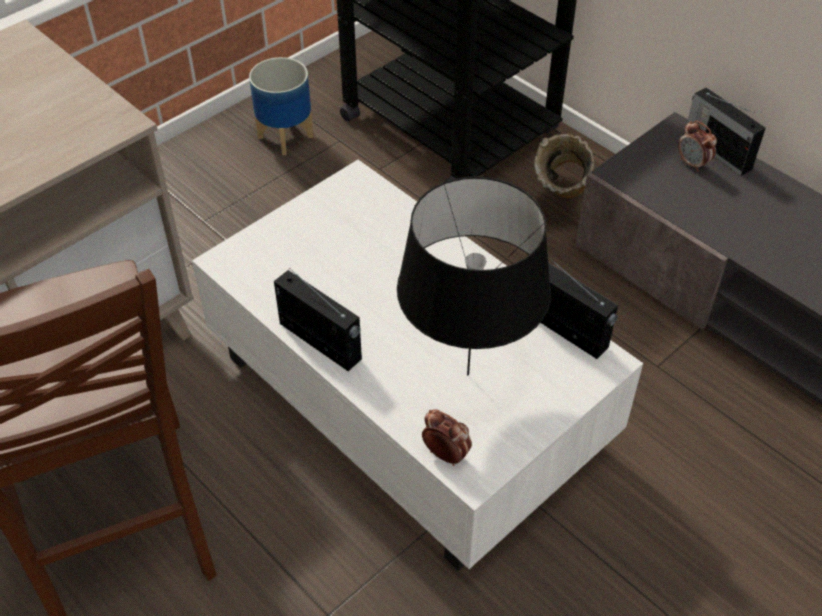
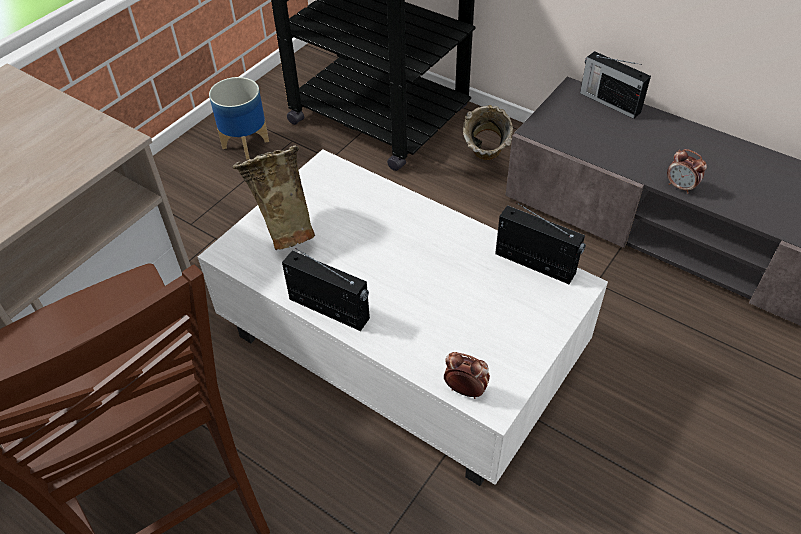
camera: 10 degrees left, 0 degrees up
black table lamp [397,176,551,375] -> none
alarm clock [678,120,717,172] -> alarm clock moved to [667,149,707,194]
none -> beige vase [233,145,315,250]

